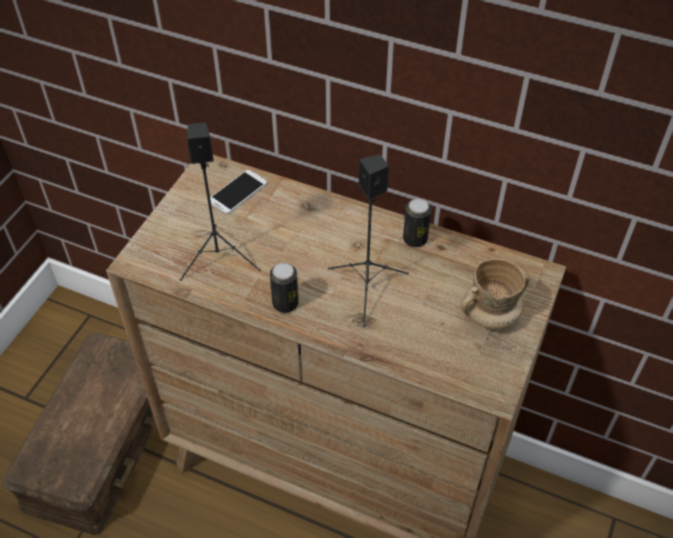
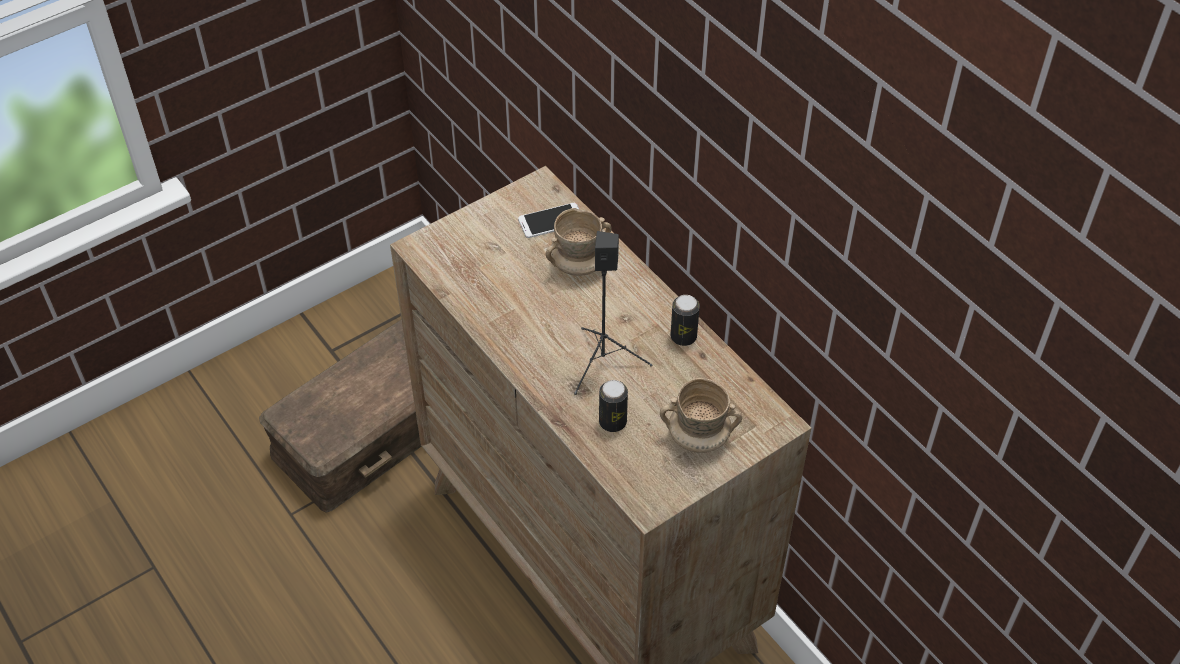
camera: 30 degrees right, 0 degrees up
black speaker [180,122,261,281] -> none
can [270,263,299,313] -> can moved to [599,380,628,432]
none -> beige mug [546,208,611,276]

